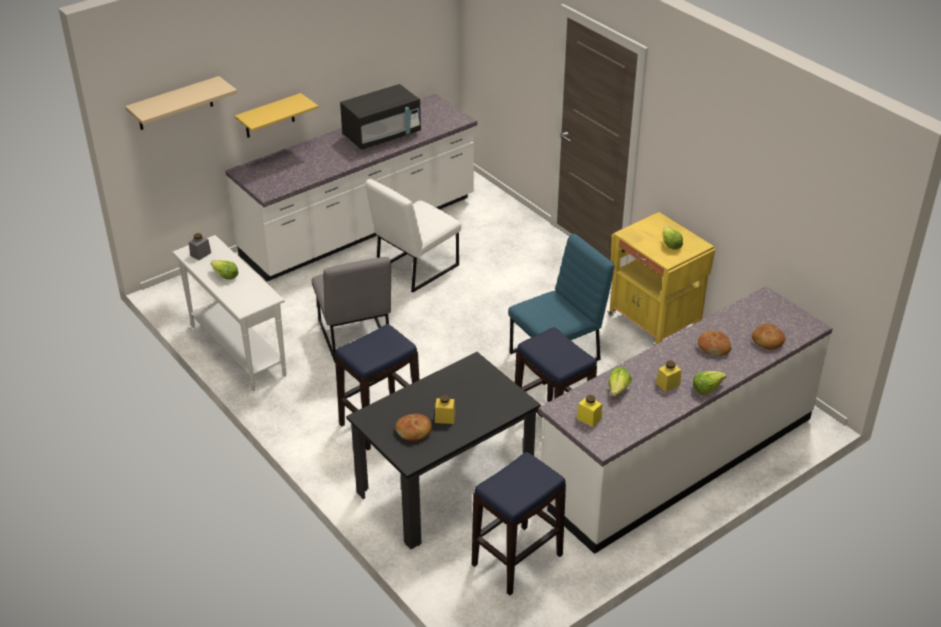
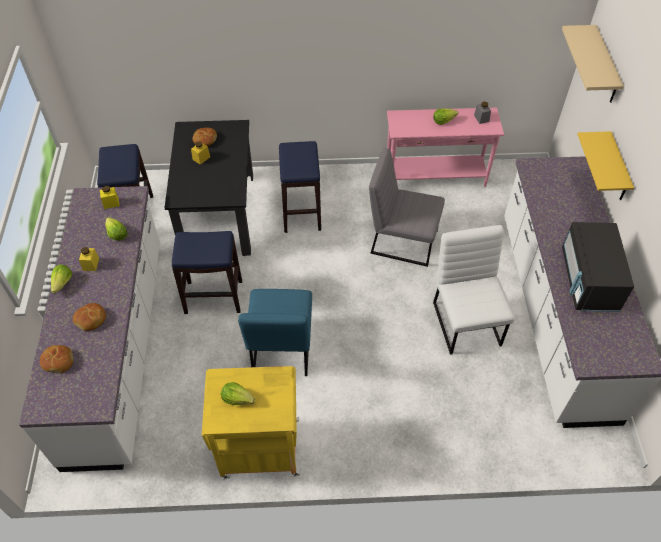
camera: 125 degrees right, 15 degrees up
white console table [172,235,287,391] -> pink console table [387,107,504,187]

